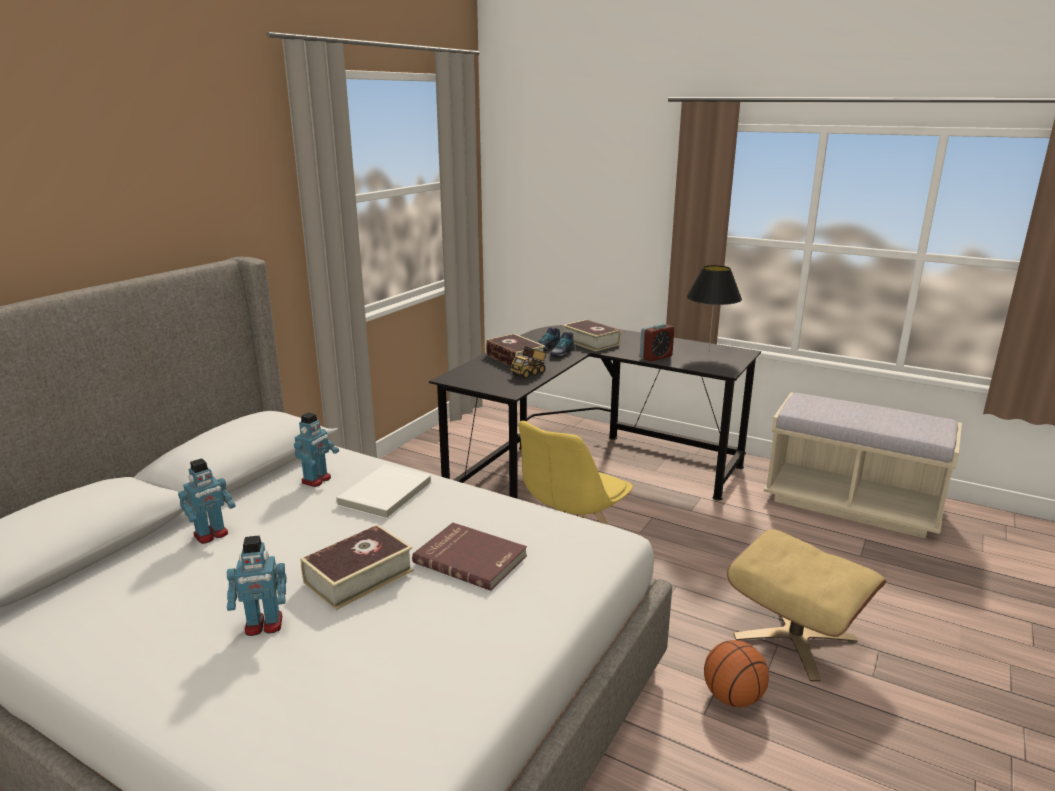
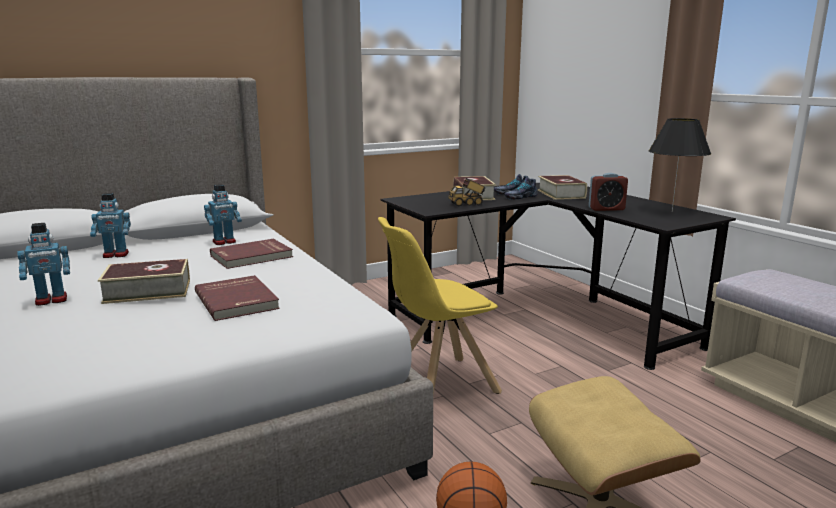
camera: 30 degrees right, 5 degrees down
toy robot [227,536,287,636] -> toy robot turned 45 degrees counterclockwise [17,223,70,306]
white book [336,464,432,519] -> red book [210,239,293,269]

